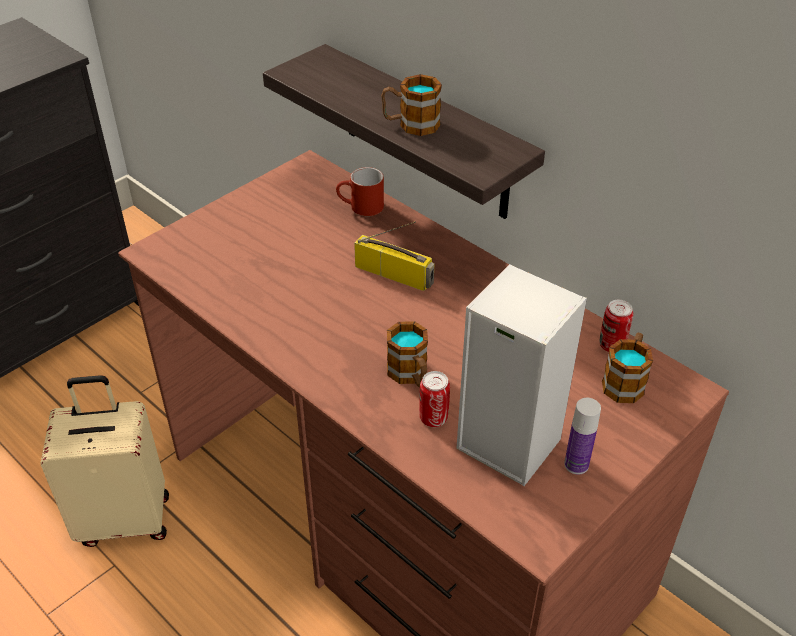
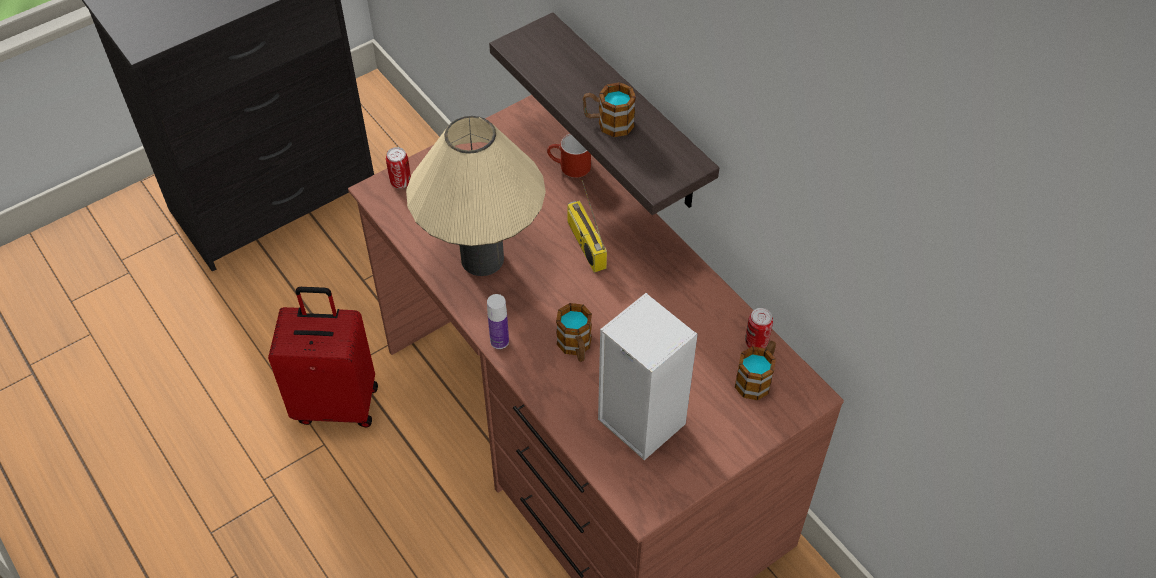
camera: 10 degrees right, 10 degrees up
beige suitcase [40,375,169,547] -> red suitcase [268,287,378,427]
radio [354,221,434,291] -> radio turned 150 degrees counterclockwise [567,180,607,273]
can [419,371,450,427] -> can moved to [386,147,411,188]
bottle [564,398,601,475] -> bottle moved to [487,294,509,349]
none -> beige table lamp [406,116,546,276]

